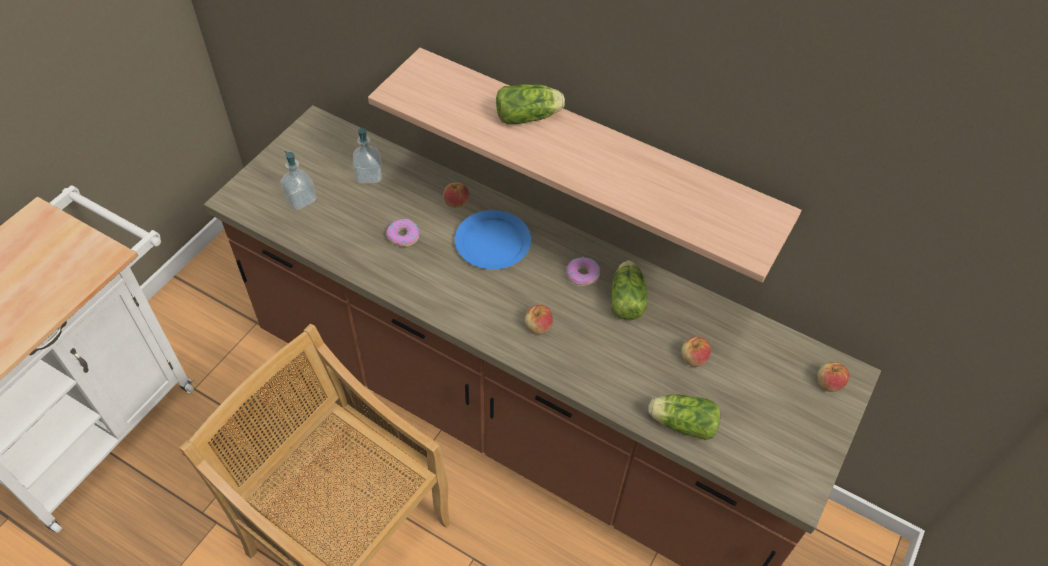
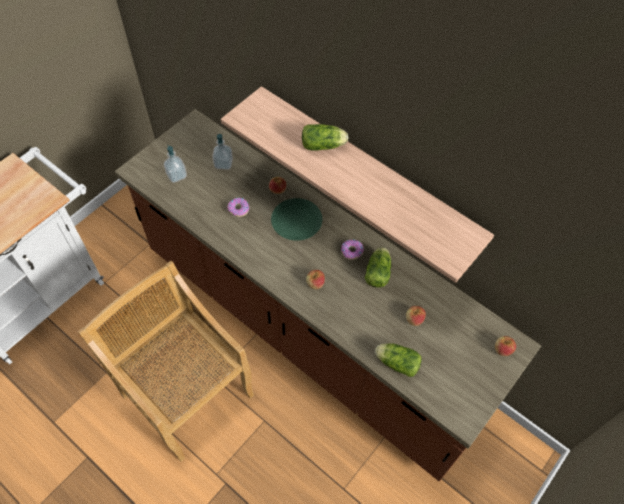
camera: 10 degrees right, 5 degrees up
blue plate [455,210,531,269] -> green plate [271,198,322,241]

